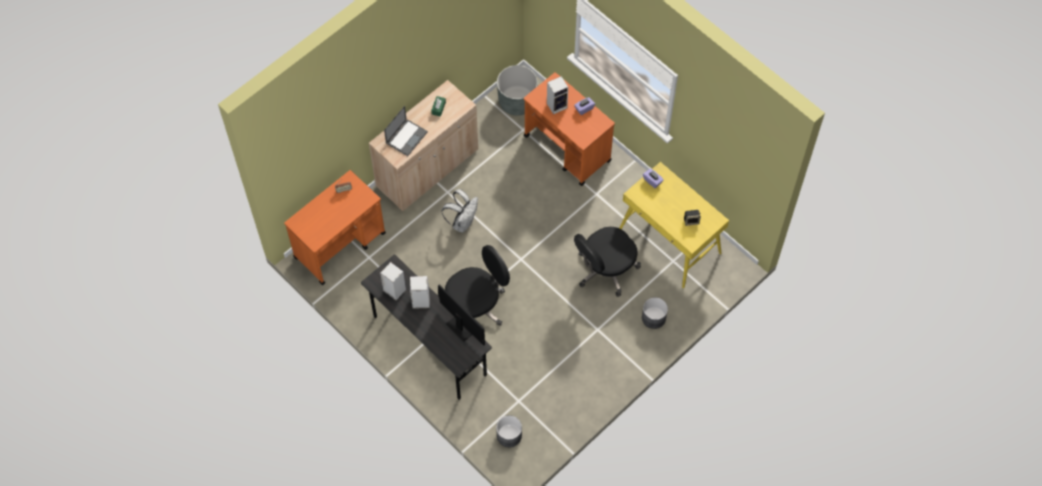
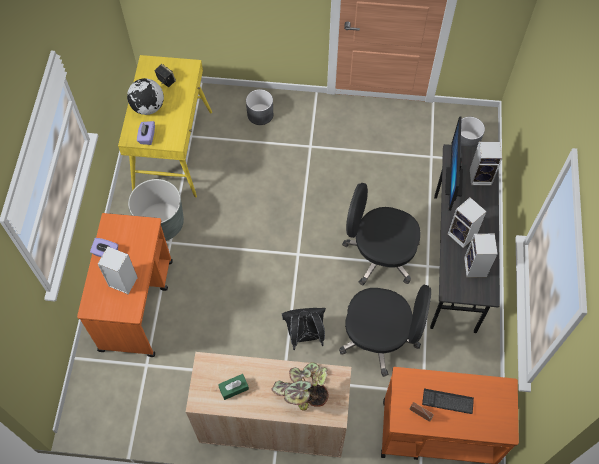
camera: 130 degrees left, 0 degrees up
laptop [384,106,428,156] -> potted plant [271,362,329,411]
white backpack [441,189,478,233] -> black backpack [282,308,326,350]
grey planter [497,65,538,116] -> grey planter moved to [128,179,184,241]
black office chair [574,227,641,297] -> black office chair moved to [339,285,431,377]
none -> globe [127,78,164,115]
none -> keyboard [422,388,474,414]
none -> speaker [470,142,502,186]

